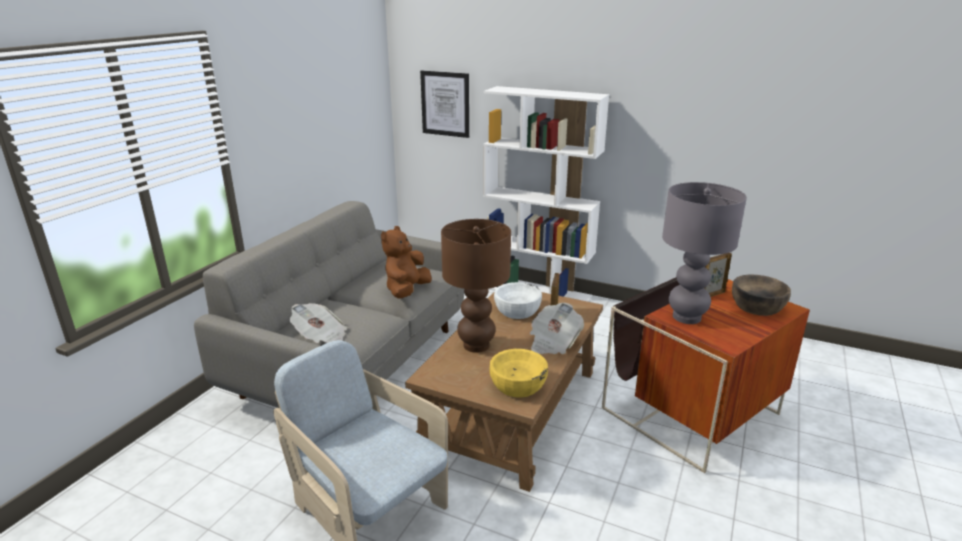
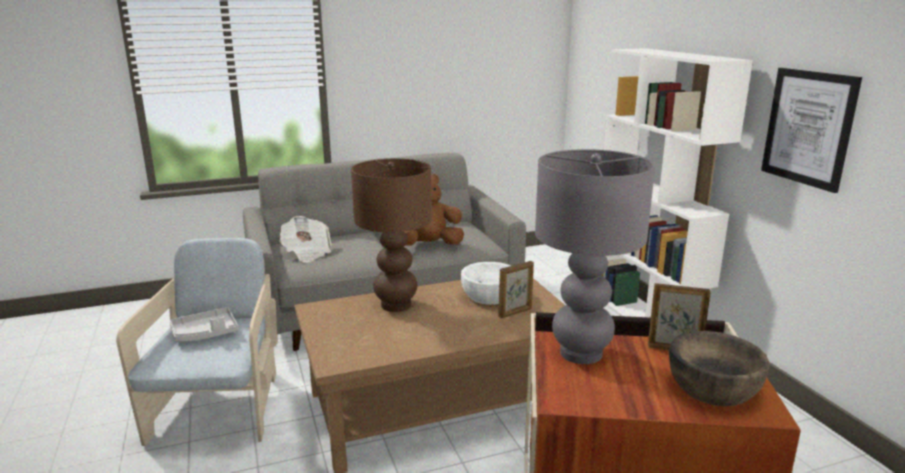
camera: 45 degrees right, 5 degrees down
picture [420,71,469,138] -> picture moved to [761,68,862,193]
yellow bowl [489,349,548,398] -> none
newspaper [530,303,584,354] -> none
none -> grey tray [169,307,239,341]

